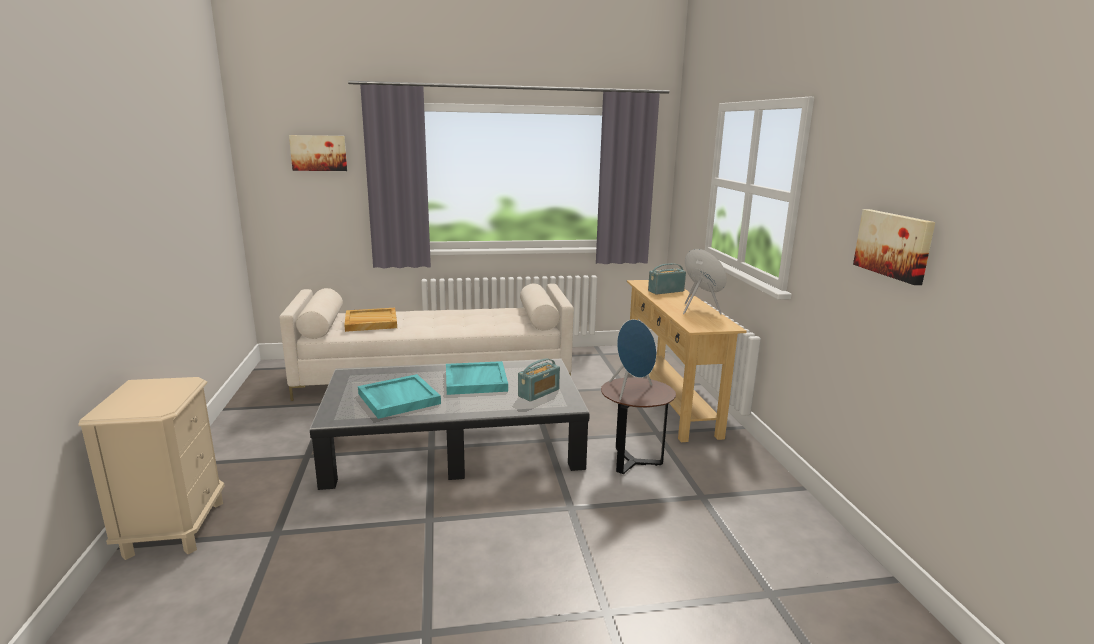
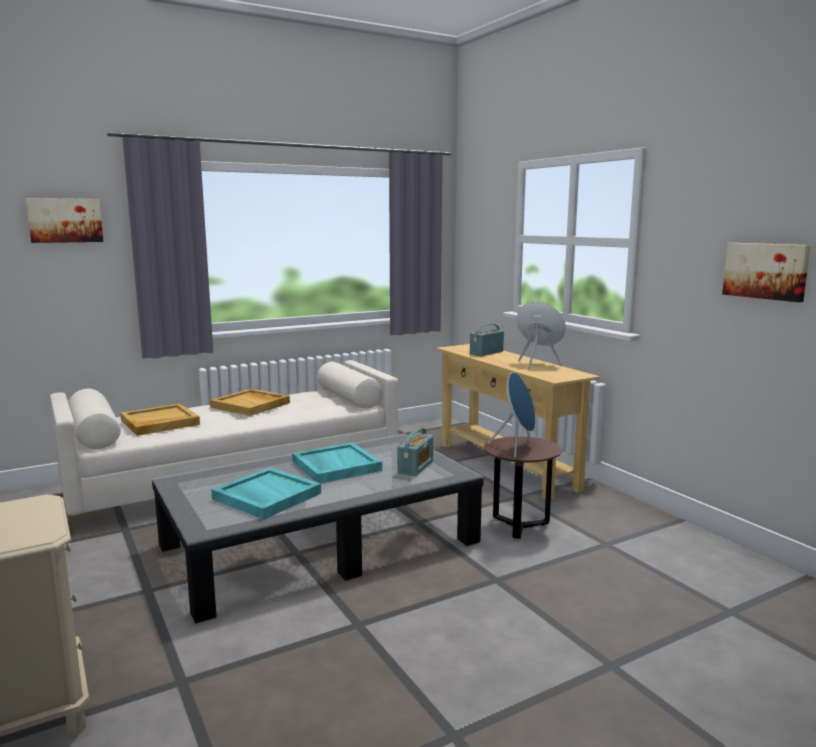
camera: 20 degrees left, 5 degrees down
none -> beige tray [210,389,290,416]

